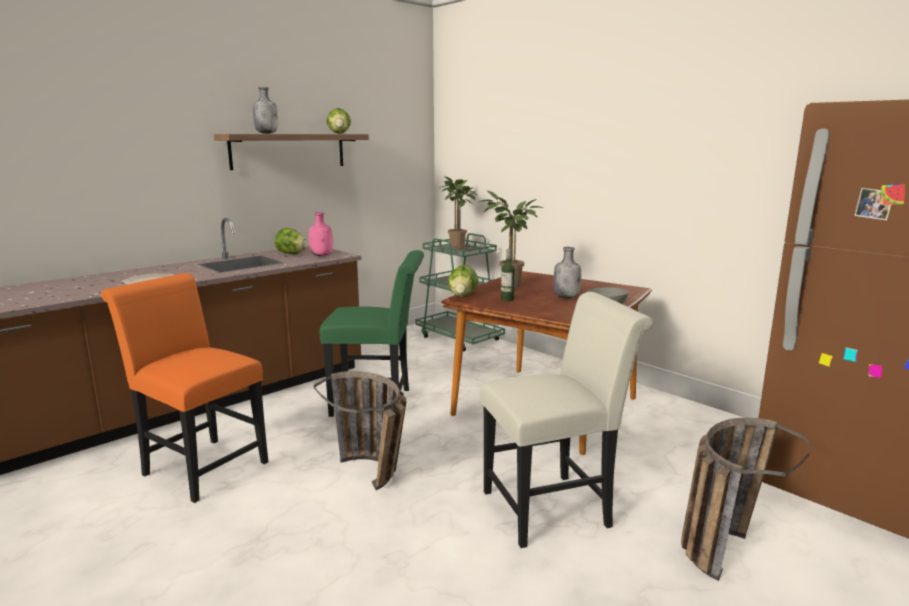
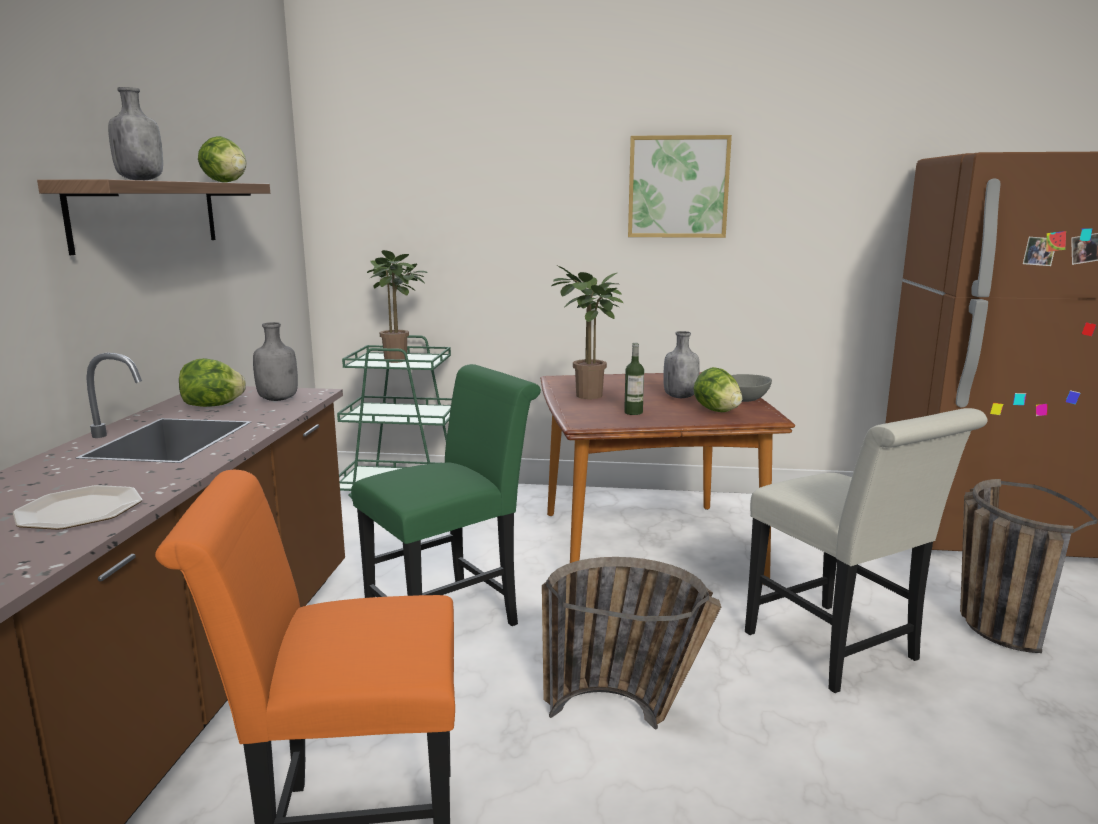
camera: 40 degrees left, 0 degrees up
pink bottle [309,212,333,256] -> grey bottle [253,322,298,401]
lettuce [447,265,478,297] -> lettuce moved to [693,367,742,412]
white chair [480,292,653,548] -> white chair turned 120 degrees clockwise [745,408,988,693]
none -> picture [628,135,732,238]

